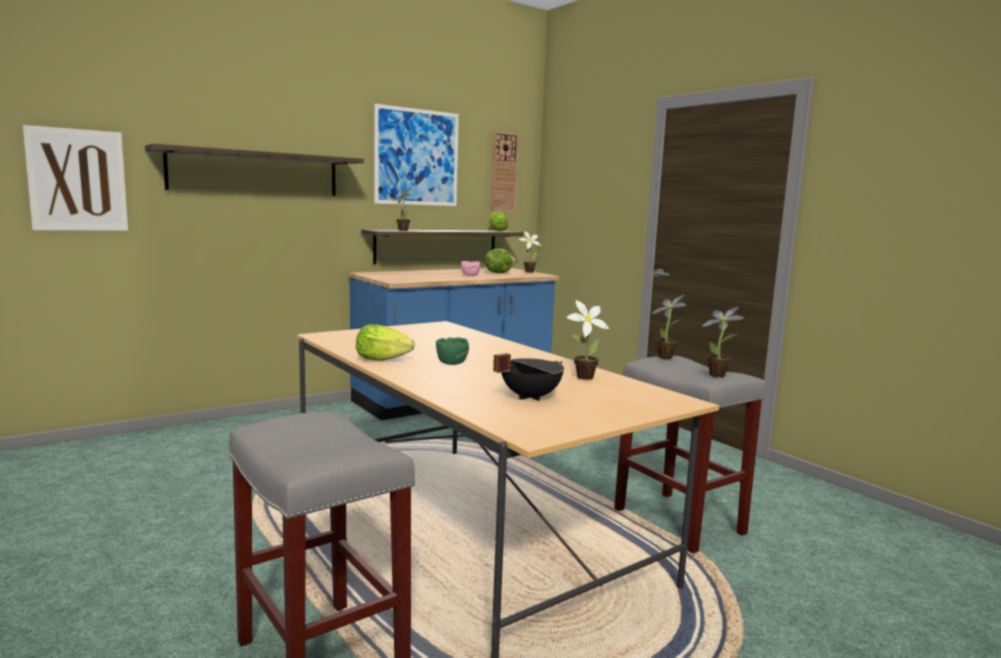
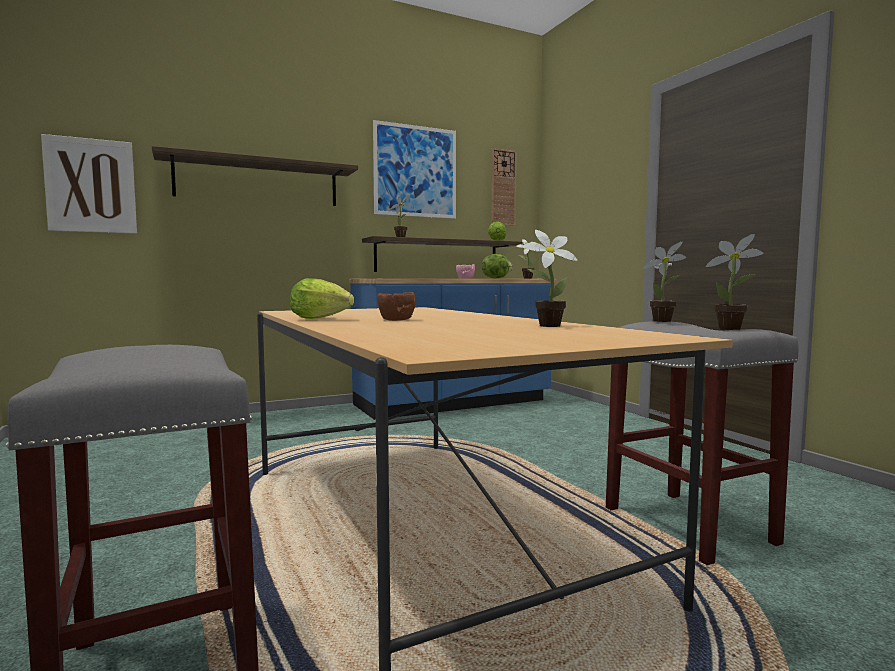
camera: 10 degrees right, 5 degrees down
green bowl [436,337,469,365] -> brown bowl [377,292,416,321]
black cooking pot [493,353,564,401] -> none

